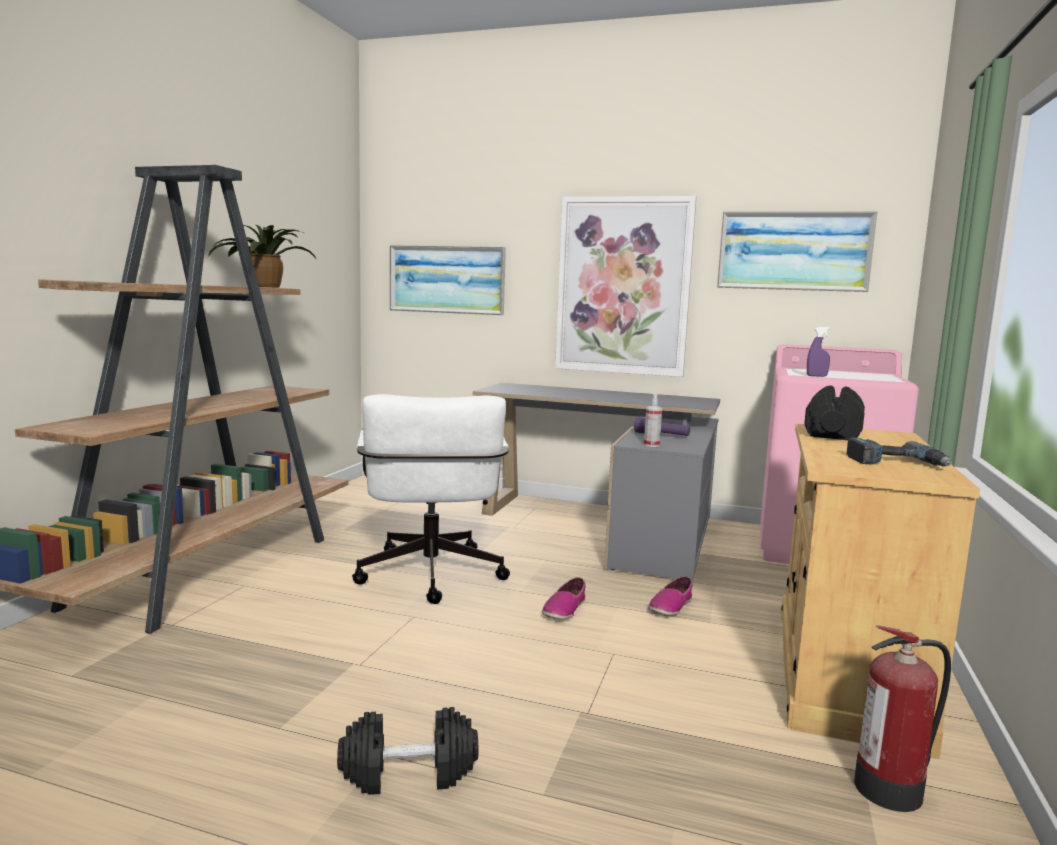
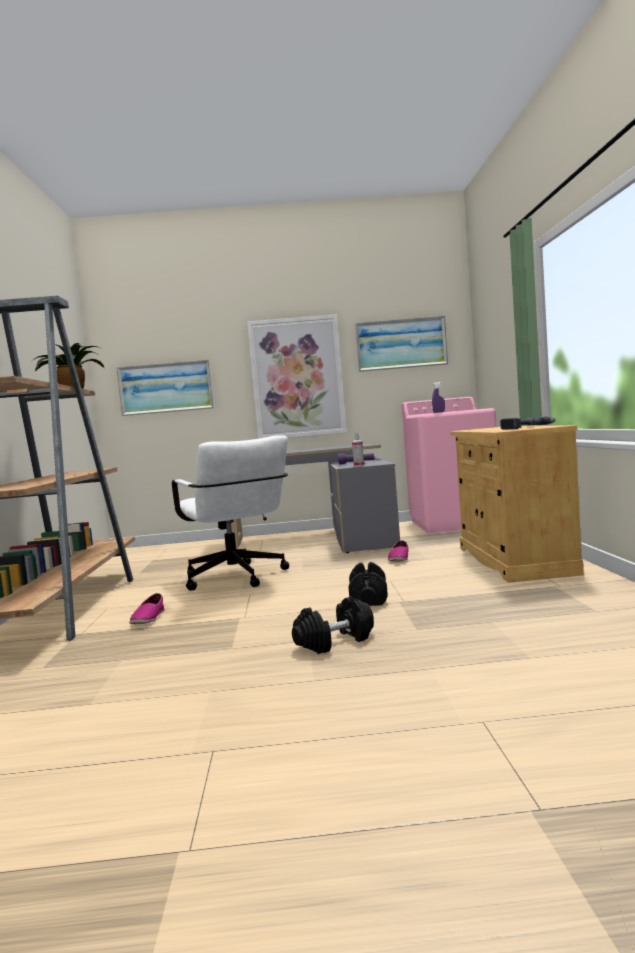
camera: 20 degrees left, 5 degrees down
shoe [542,577,586,619] -> shoe moved to [129,593,164,624]
black dumbbell [804,385,865,440] -> black dumbbell moved to [349,562,388,606]
fire extinguisher [854,625,951,812] -> none

